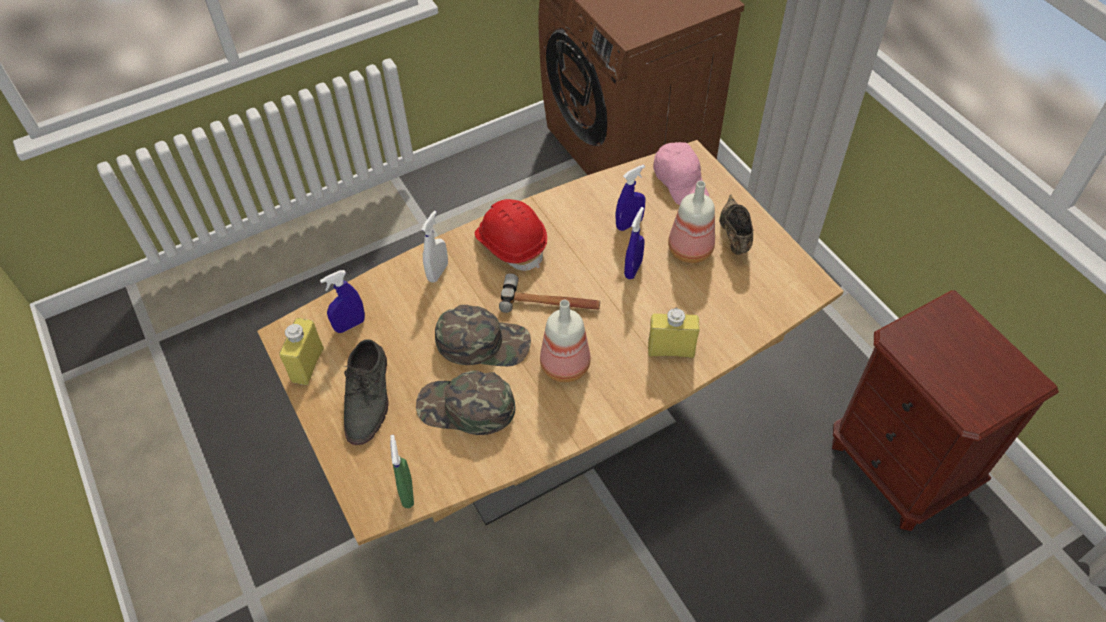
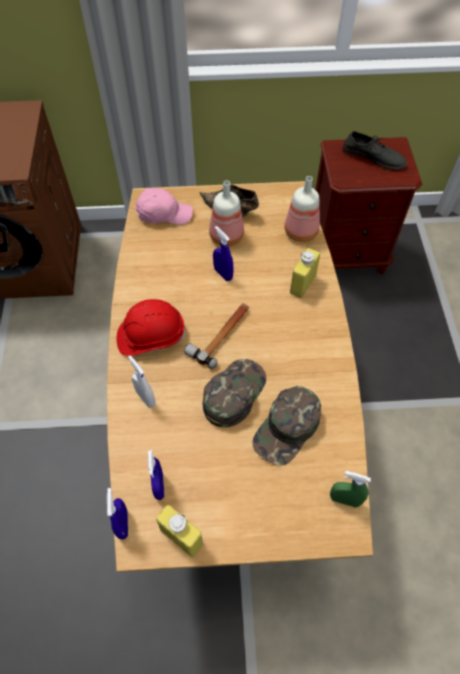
camera: 65 degrees left, 5 degrees up
grey shoe [344,339,389,445] -> grey shoe moved to [342,131,407,171]
bottle [540,300,591,382] -> bottle moved to [285,176,320,242]
blue spray bottle [616,165,645,231] -> blue spray bottle moved to [107,488,128,540]

